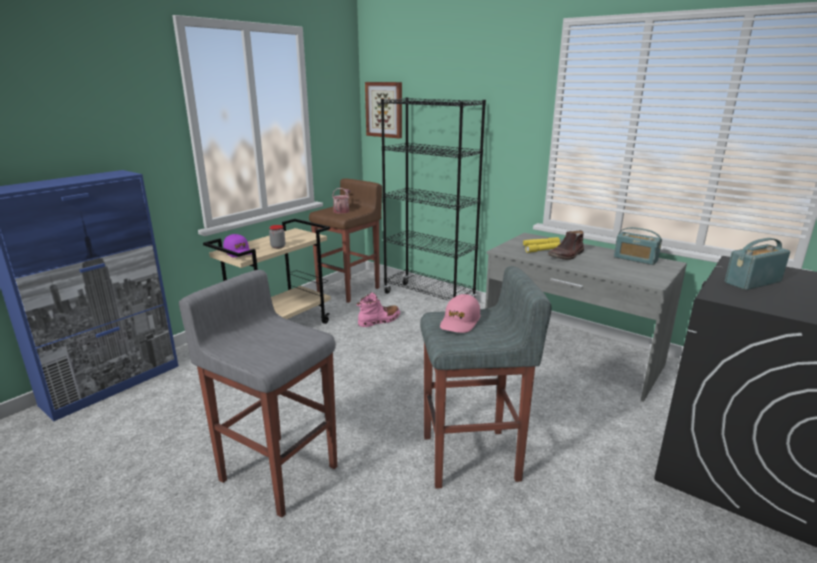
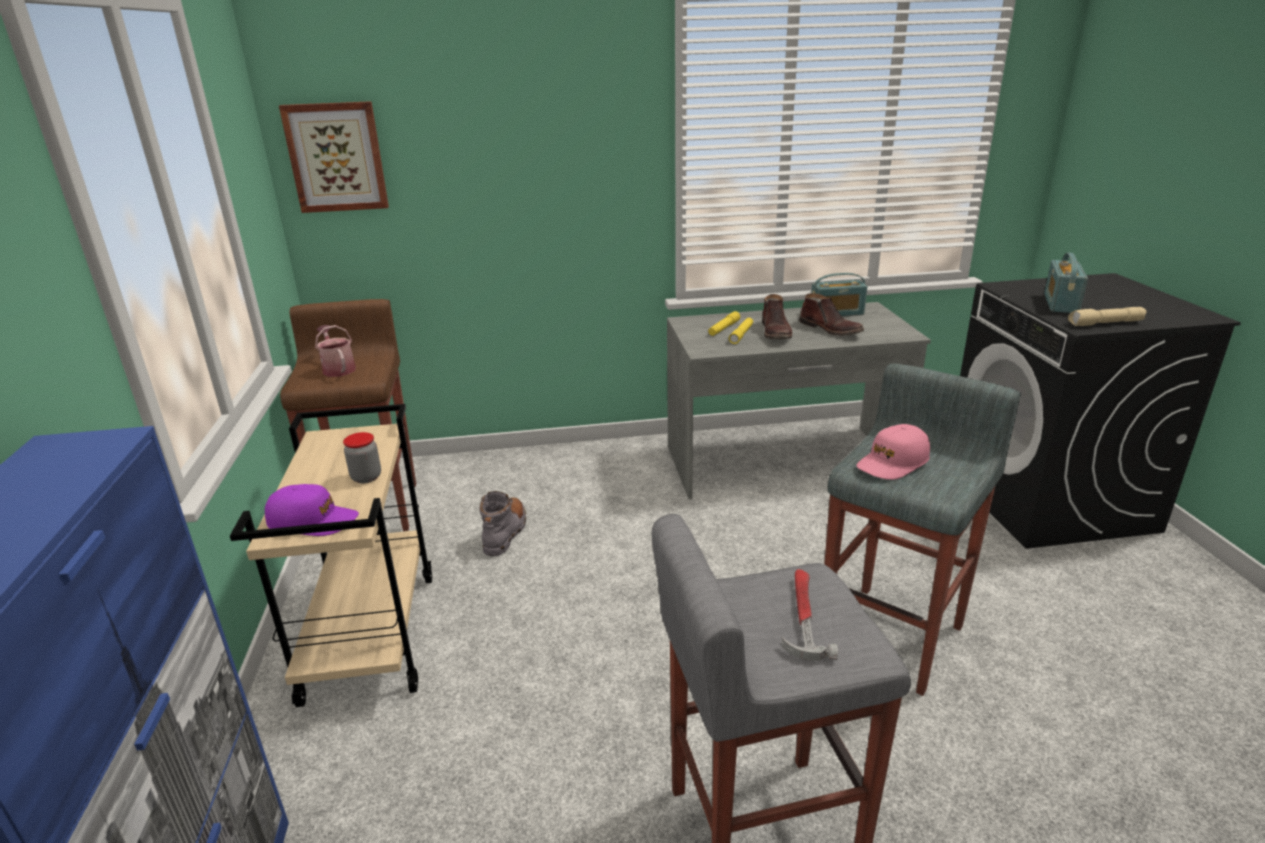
camera: 45 degrees left, 5 degrees up
pink boot [356,292,400,327] -> grey boot [479,491,526,556]
black bookcase [381,97,486,301] -> none
pink cap [440,294,480,333] -> pink cap turned 75 degrees clockwise [856,424,930,480]
none -> hammer [781,569,838,661]
none -> brown boot [799,293,864,336]
none -> beige flashlight [1068,307,1147,326]

